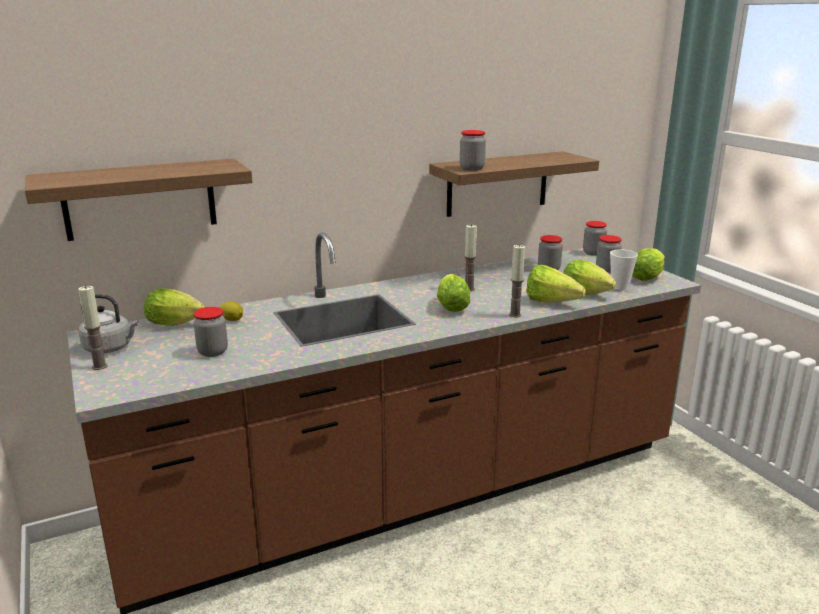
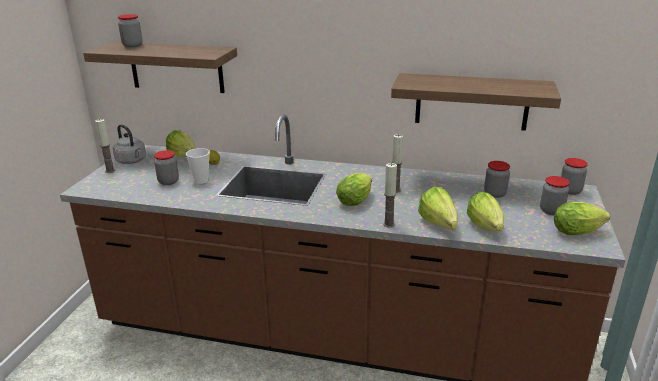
camera: 40 degrees right, 5 degrees up
jar [460,130,486,170] -> jar moved to [118,14,143,48]
cup [610,249,638,290] -> cup moved to [186,148,210,184]

